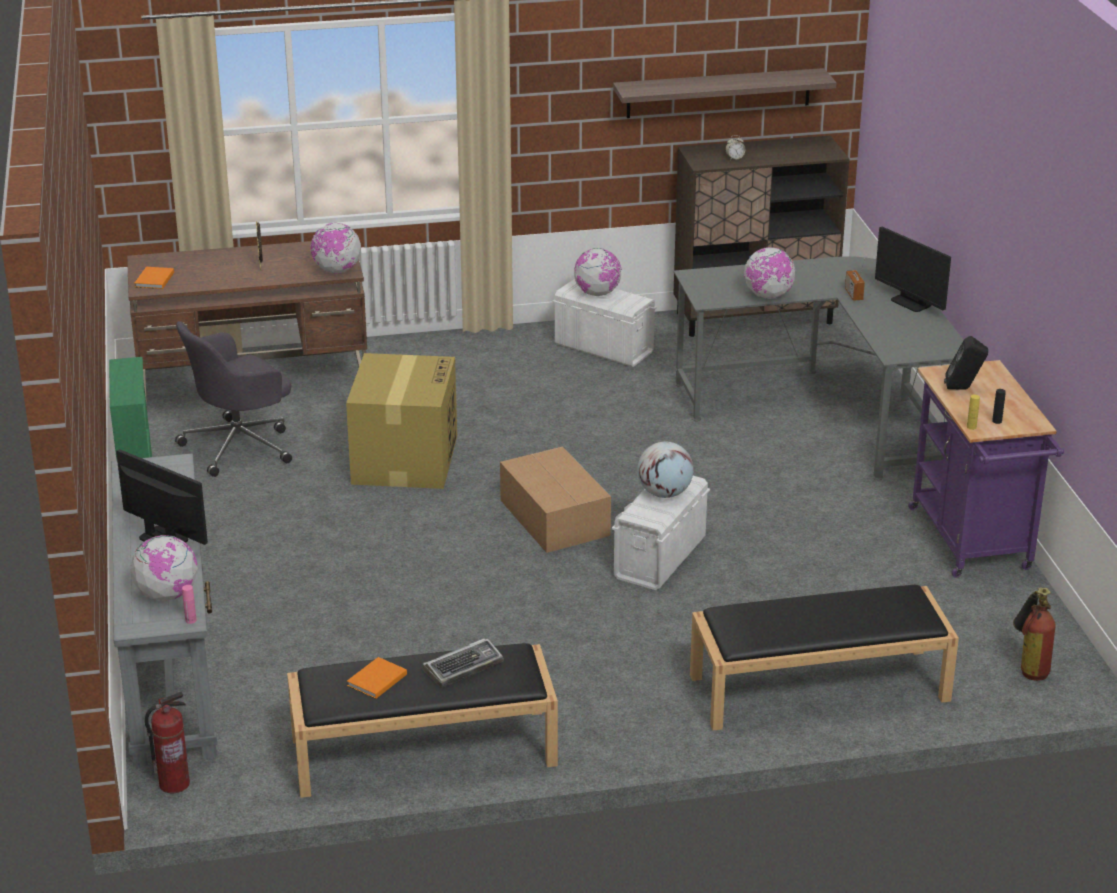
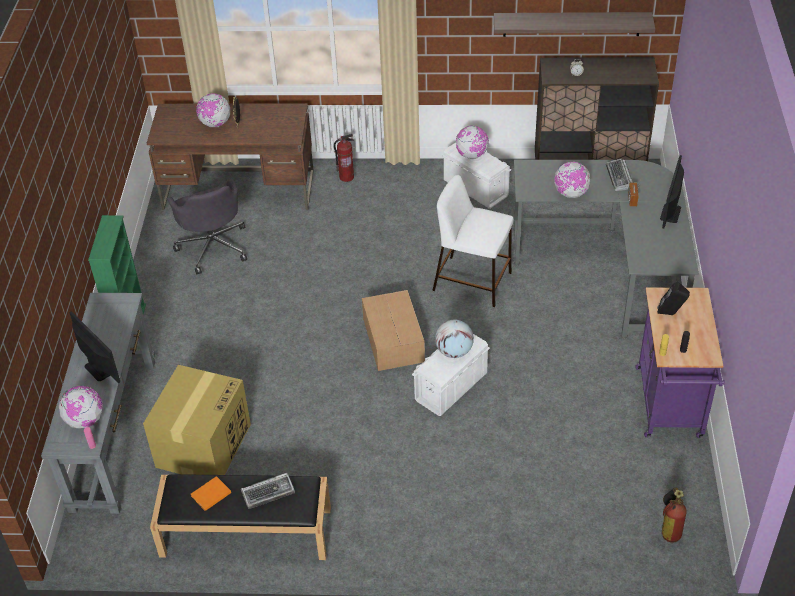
camera: 15 degrees right, 15 degrees up
orange book [135,267,174,289] -> none
fire extinguisher [145,692,190,793] -> fire extinguisher moved to [334,134,354,182]
grey office chair [175,321,292,477] -> grey office chair turned 90 degrees counterclockwise [167,179,247,274]
globe [311,223,361,273] -> globe moved to [196,93,230,127]
cardboard box [346,353,457,489] -> cardboard box moved to [143,365,251,475]
black bench [690,585,959,731] -> none
monitor [875,227,951,312] -> monitor turned 45 degrees clockwise [660,155,684,228]
none -> white stool [432,175,514,307]
none -> keyboard [606,159,633,191]

